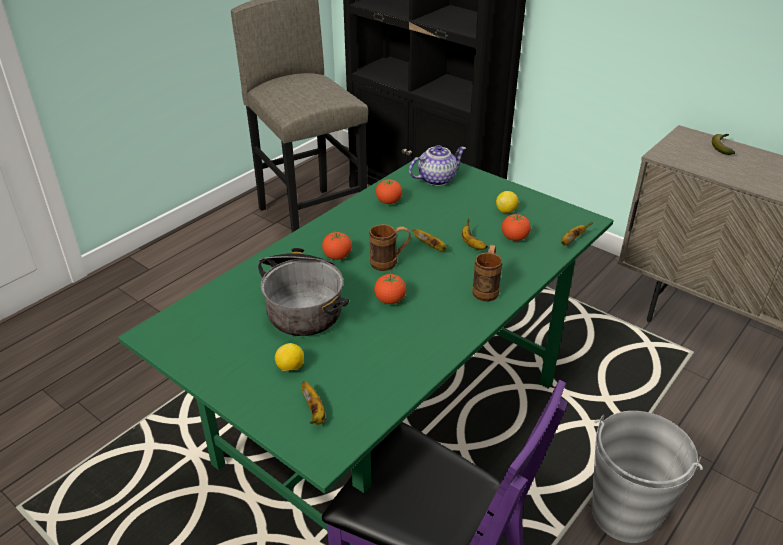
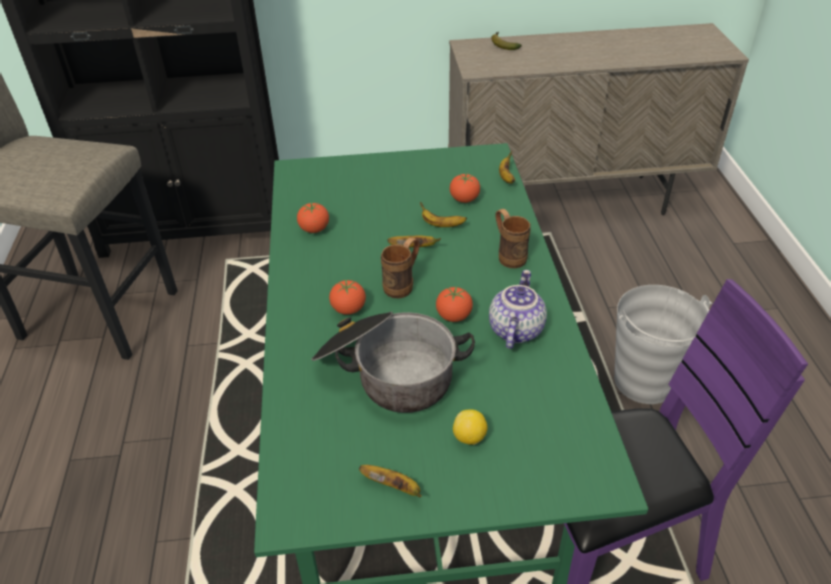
camera: 45 degrees left, 5 degrees up
banana [301,381,325,425] -> banana moved to [359,465,421,498]
teapot [409,145,466,186] -> teapot moved to [489,270,547,349]
lemon [496,191,519,213] -> none

